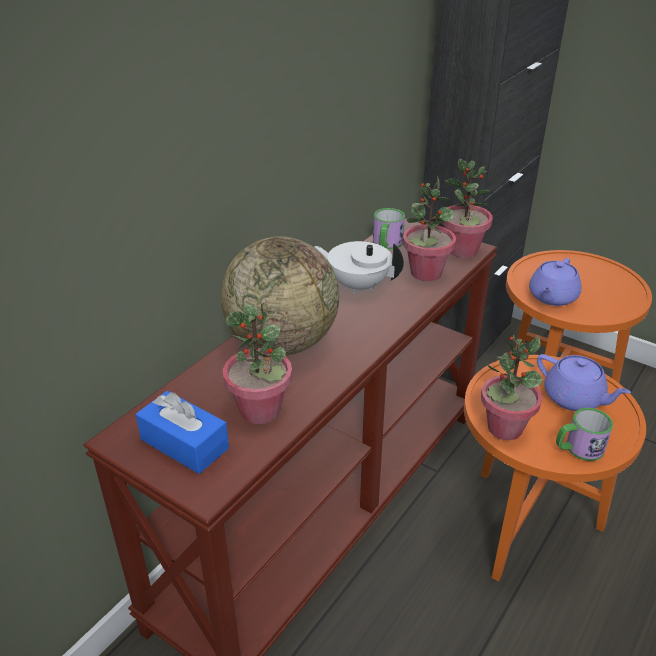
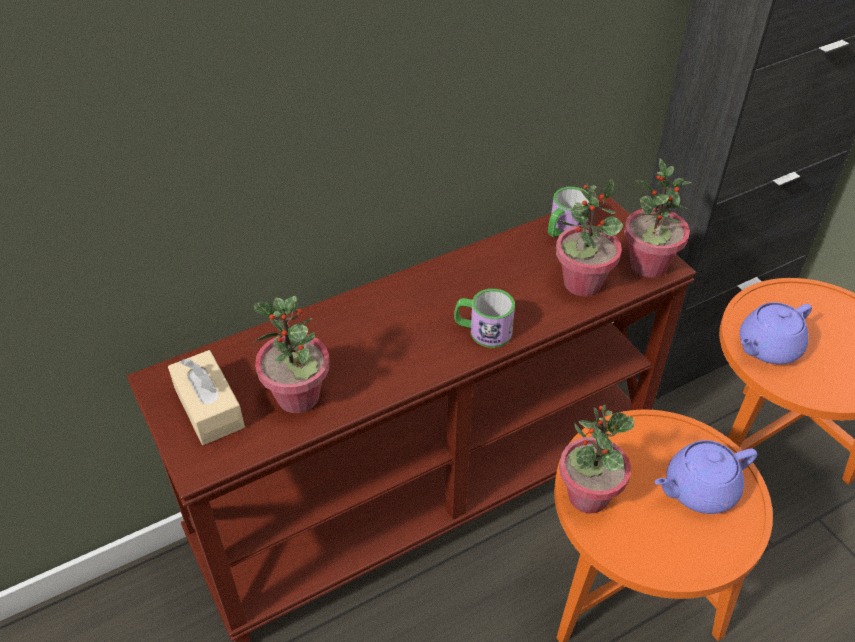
camera: 25 degrees right, 10 degrees up
blue tissue box [136,391,229,474] -> beige tissue box [168,350,245,445]
globe [221,237,339,355] -> none
white teapot [314,241,404,294] -> none
purple teapot [537,354,631,411] -> purple teapot turned 90 degrees clockwise [654,440,758,514]
mug [556,408,613,461] -> mug moved to [454,289,515,348]

